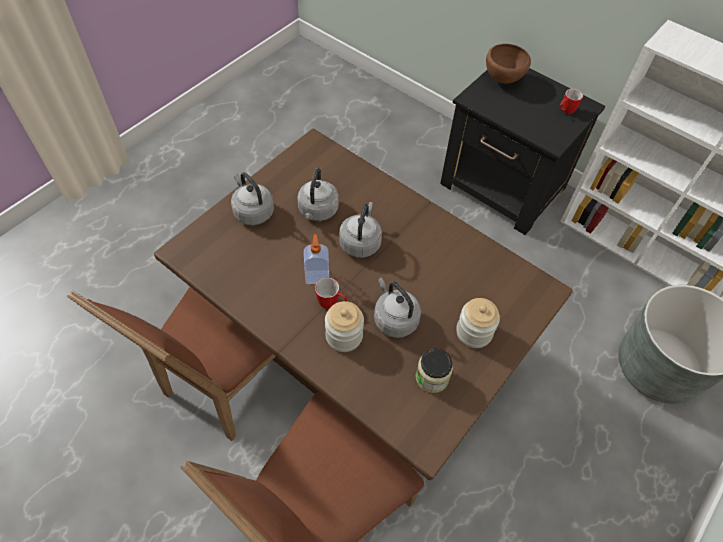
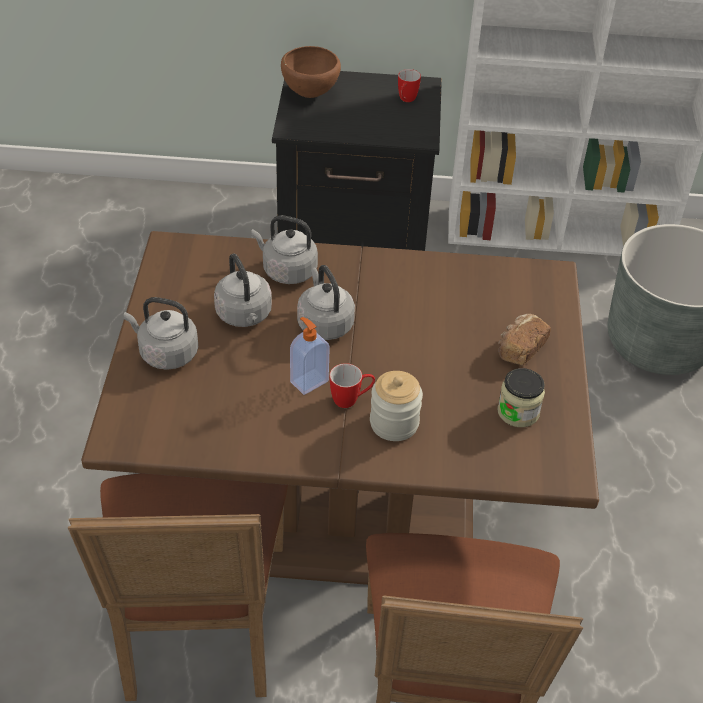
camera: 35 degrees left, 10 degrees down
grey kettle [374,277,421,338] -> grey kettle moved to [251,215,318,284]
jar [456,298,500,348] -> bread [498,314,551,365]

